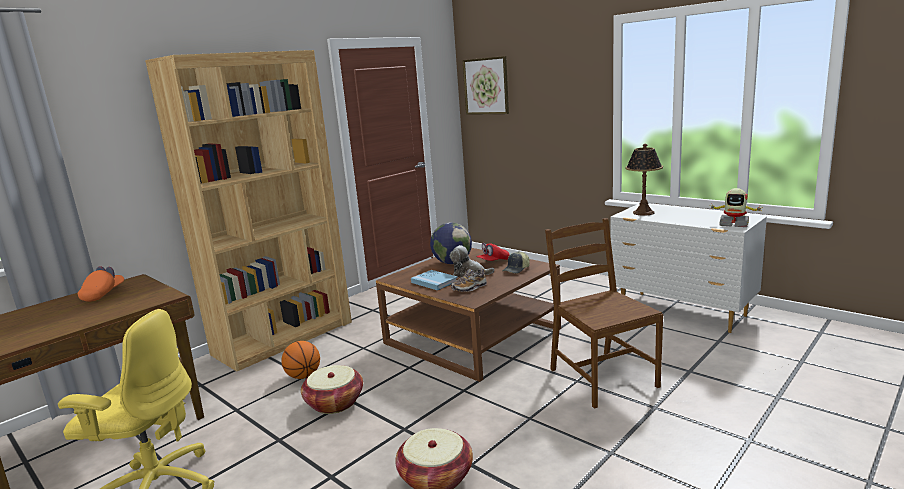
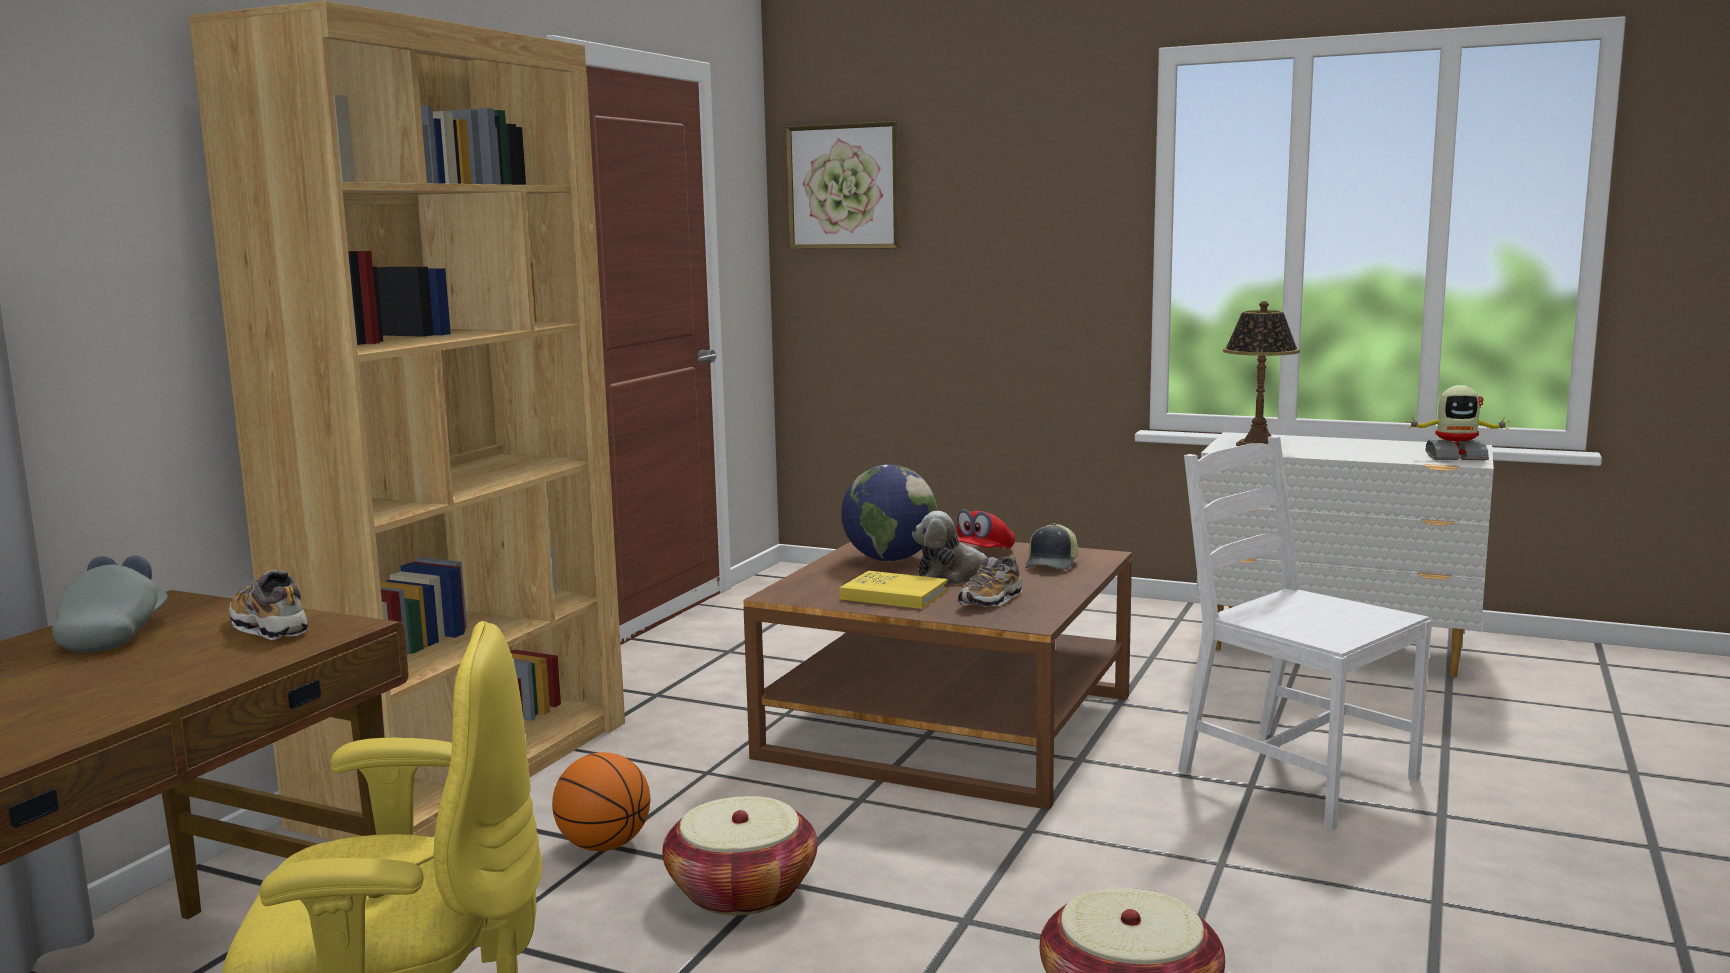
camera: 20 degrees left, 5 degrees down
orange cap [78,266,124,302] -> grey cap [52,555,168,653]
blue book [411,270,458,290] -> yellow book [840,571,948,609]
brown chair [545,218,663,409] -> white chair [1178,436,1432,830]
none -> shoe [229,570,309,640]

